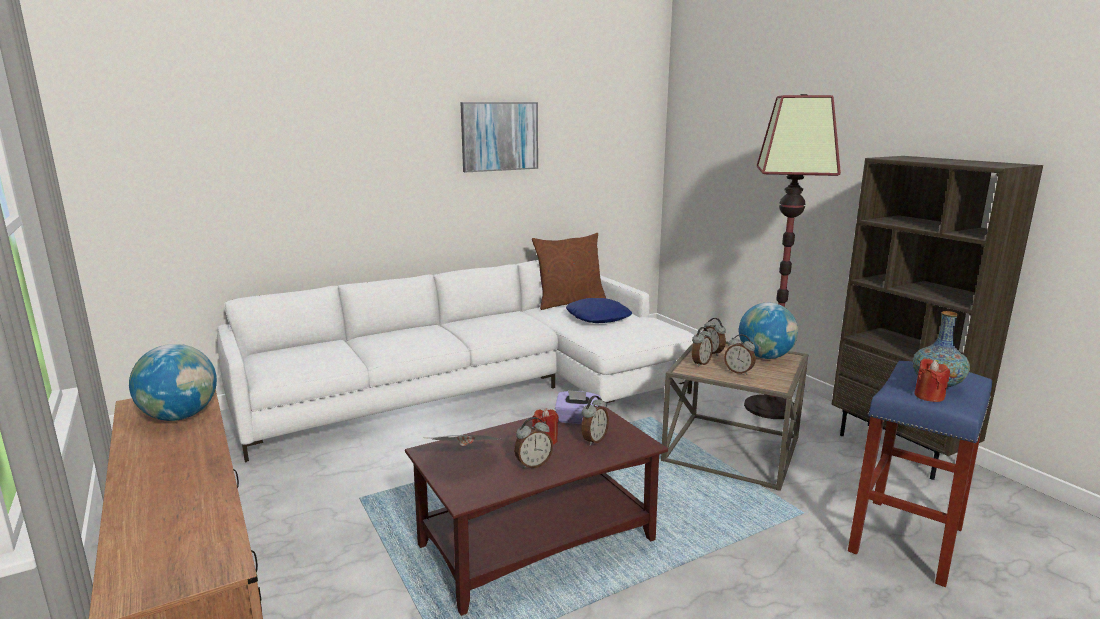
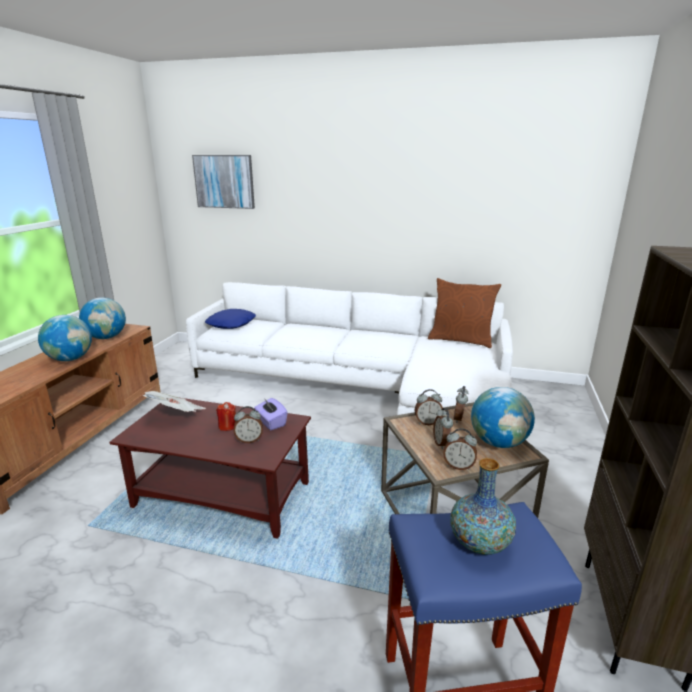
camera: 45 degrees right, 5 degrees up
picture [460,102,538,172] -> picture moved to [192,155,255,209]
alarm clock [514,417,553,469] -> alarm clock moved to [443,428,477,470]
blue pillow [566,298,632,323] -> blue pillow moved to [205,309,256,329]
floor lamp [744,94,841,419] -> none
red candle [914,359,950,402] -> none
none -> globe [38,315,92,361]

